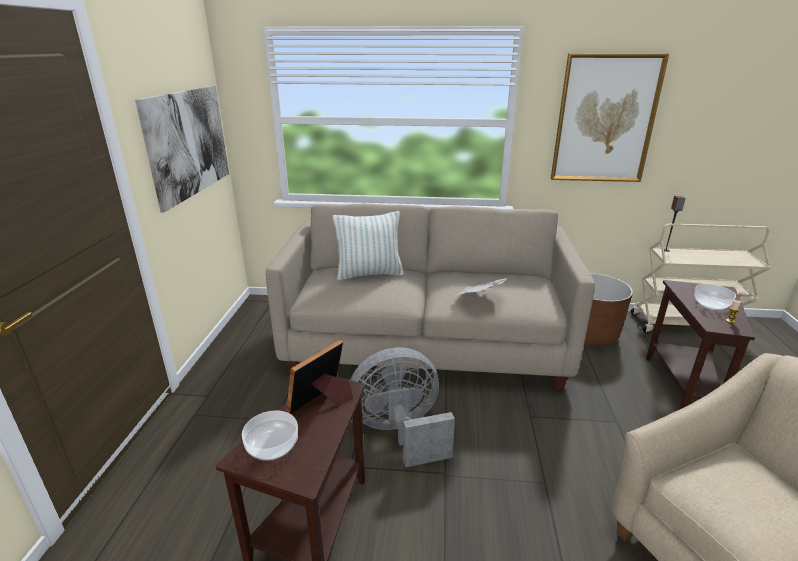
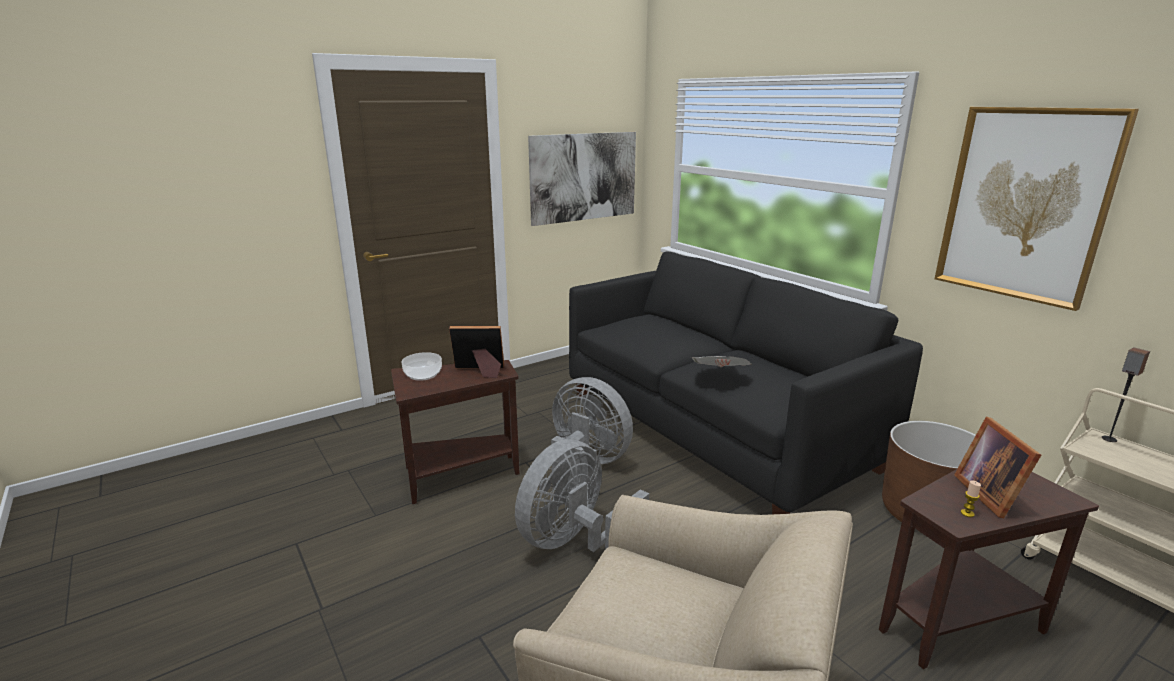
camera: 50 degrees right, 5 degrees down
beige sofa [266,204,595,391] -> black sofa [569,252,923,514]
pillow [333,211,404,280] -> none
bowl [694,284,736,311] -> picture frame [954,417,1041,518]
none -> grey fan [515,439,649,552]

